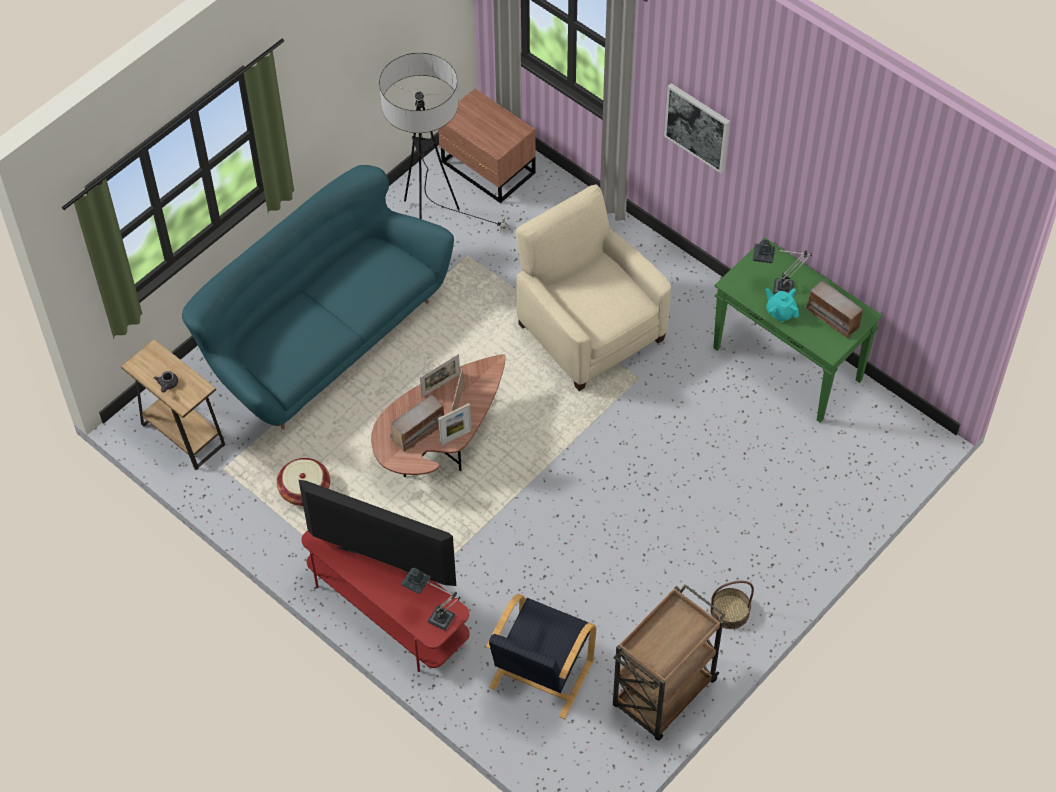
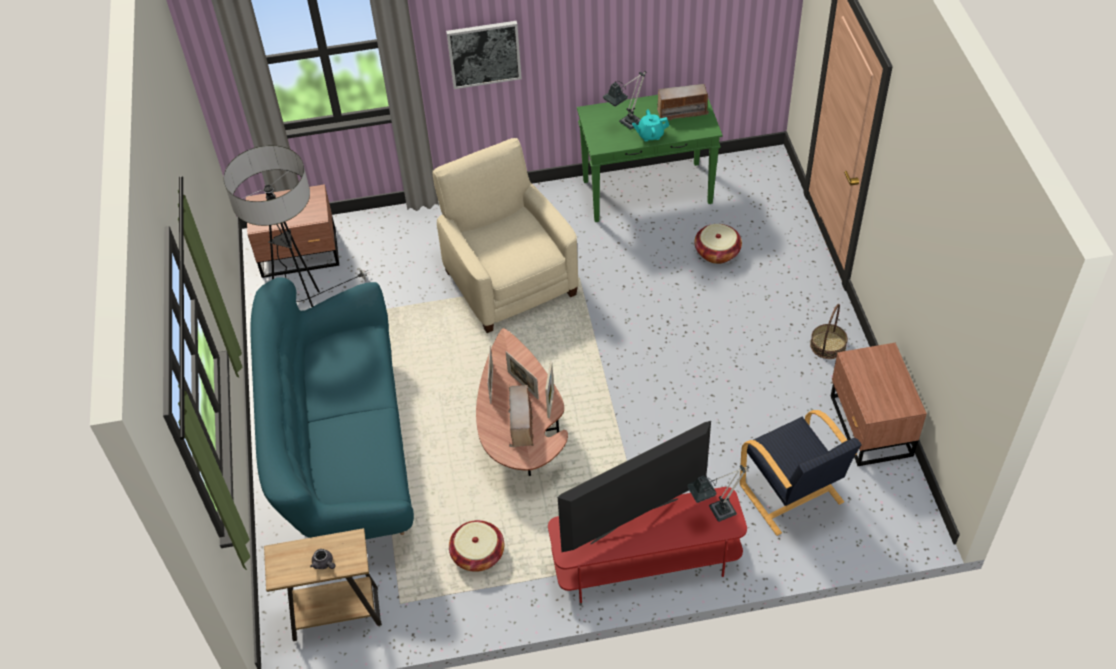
camera: 50 degrees left, 5 degrees down
beige armchair [516,185,671,391] -> beige armchair turned 60 degrees clockwise [433,138,579,333]
brown cart [613,584,725,741] -> brown nightstand [831,343,927,466]
none -> basket [695,224,742,264]

